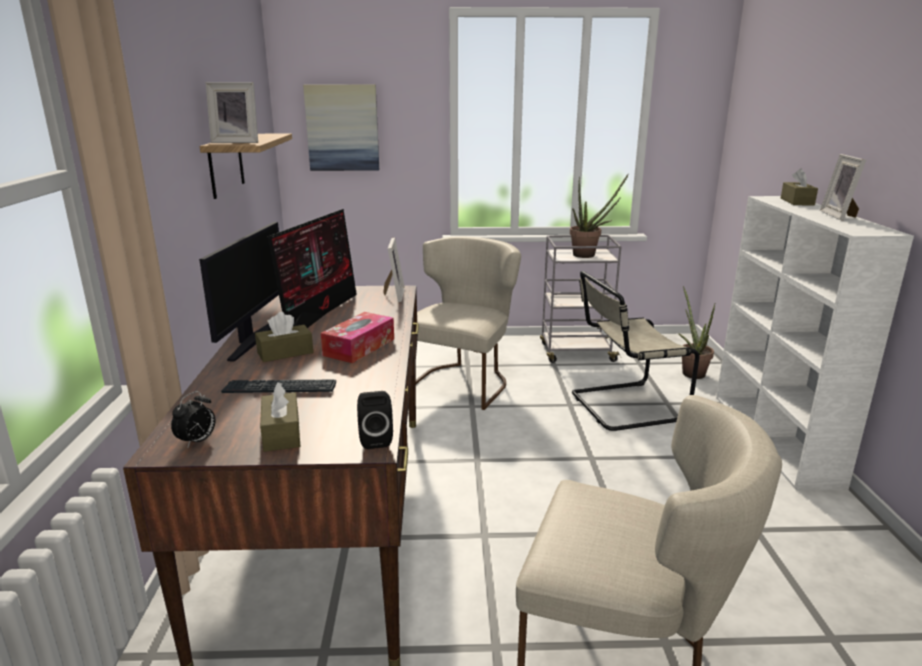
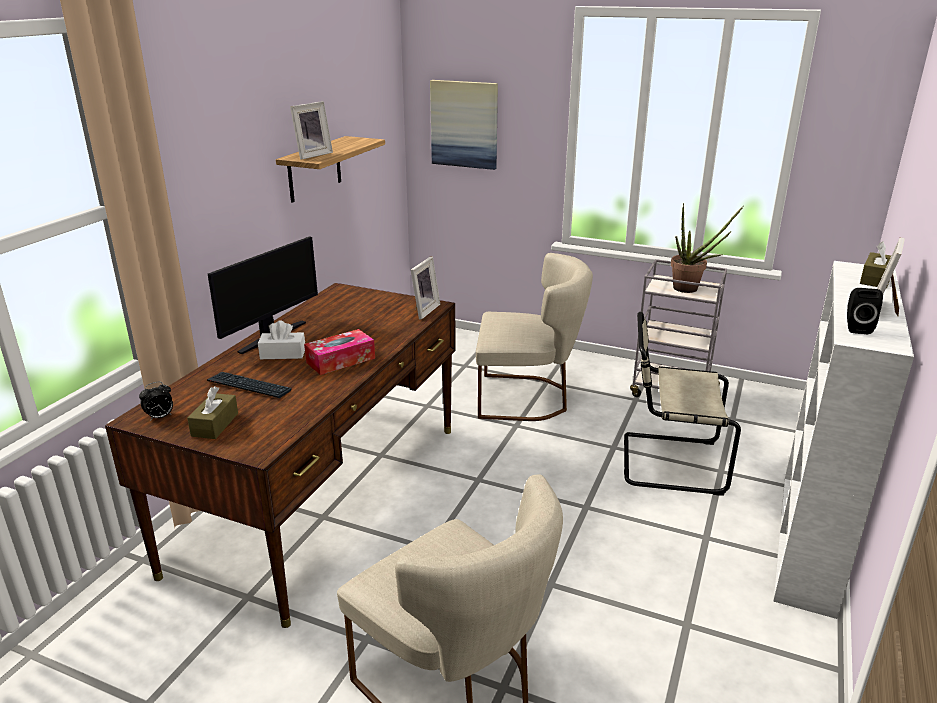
camera: 25 degrees right, 5 degrees up
picture frame [205,82,258,143] -> picture frame turned 75 degrees counterclockwise [290,101,333,160]
brown tissue box [255,312,313,362] -> white tissue box [258,320,305,359]
monitor [267,209,357,328] -> none
black speaker [357,391,393,449] -> black speaker moved to [847,288,883,334]
beige chair [416,236,521,410] -> beige chair turned 45 degrees clockwise [476,253,593,421]
potted plant [678,286,715,379] -> none

